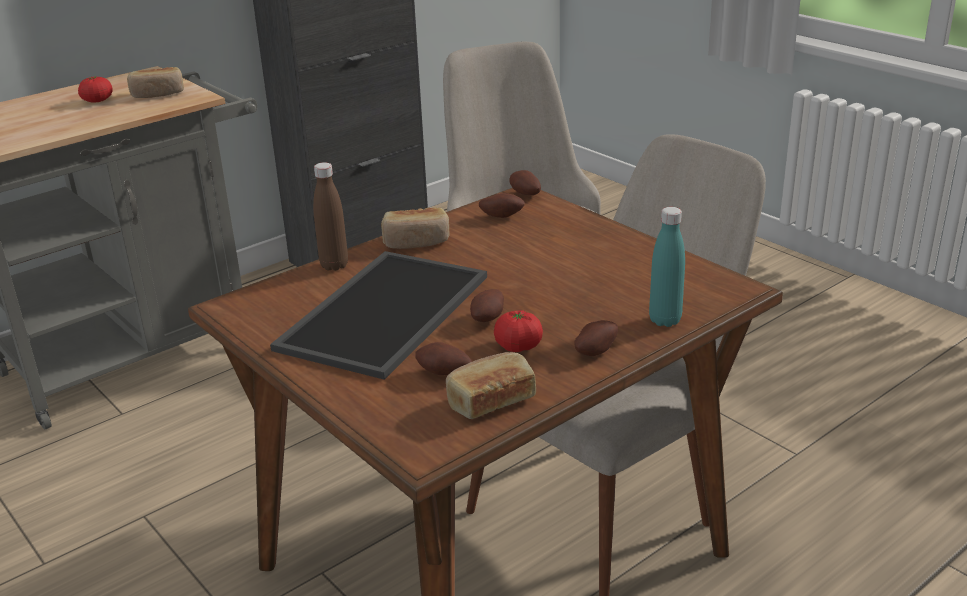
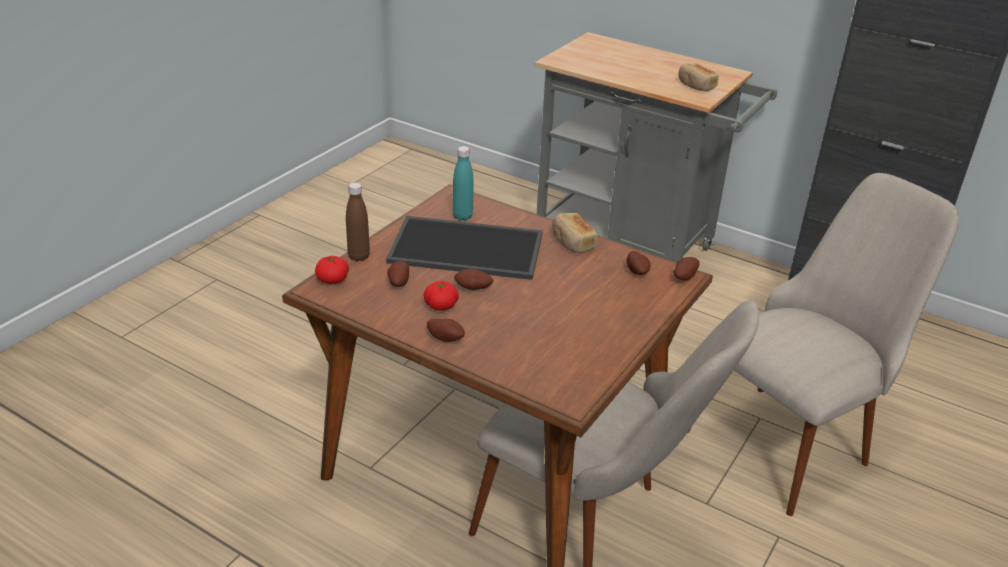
camera: 70 degrees right, 5 degrees up
tomato [78,76,113,103] -> tomato moved to [315,256,349,284]
brown bottle [313,162,348,271] -> brown bottle moved to [346,182,370,261]
bread [446,352,536,419] -> none
turquoise bottle [649,207,685,327] -> turquoise bottle moved to [453,146,474,221]

